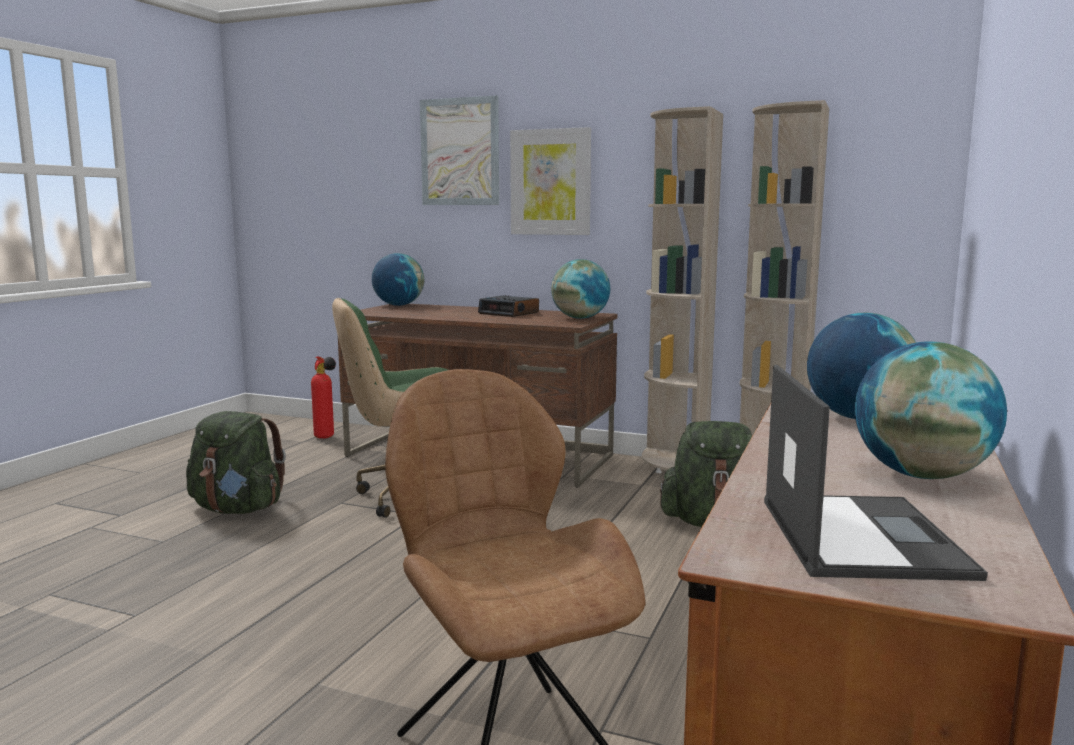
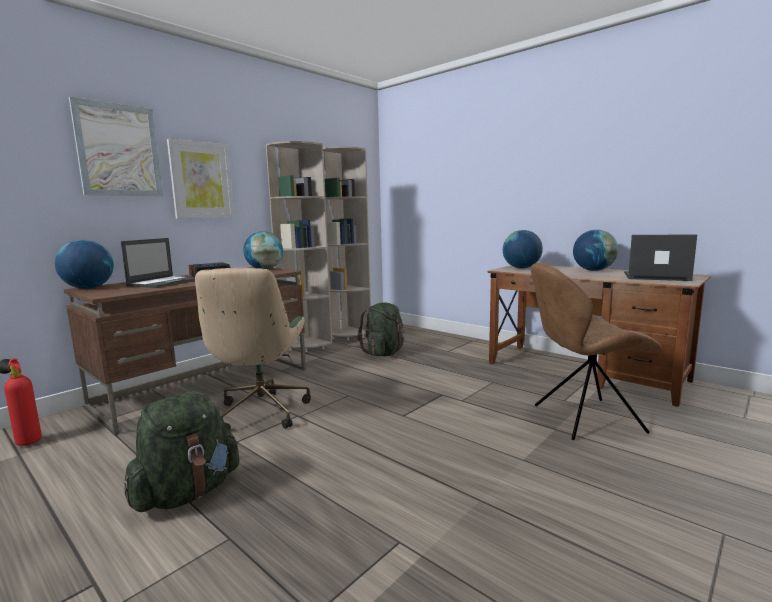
camera: 70 degrees left, 0 degrees up
none -> laptop [121,238,195,288]

